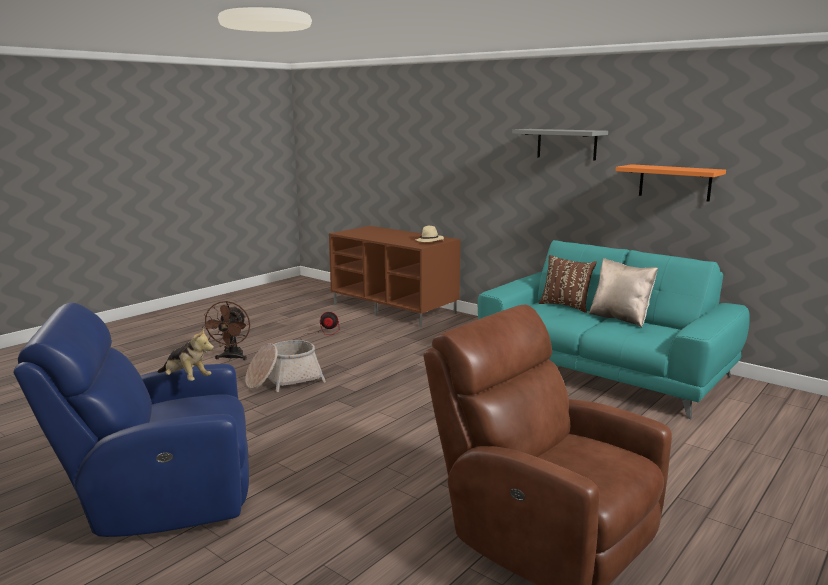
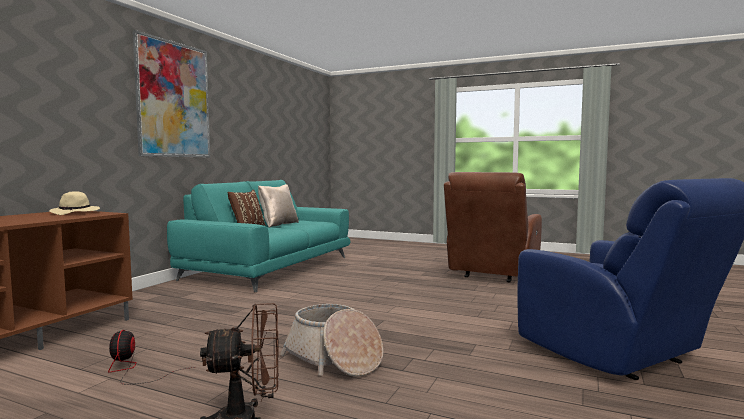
camera: 105 degrees left, 10 degrees down
plush toy [157,328,214,381] -> none
grey shelf [512,129,608,161] -> picture [133,30,210,157]
orange shelf [615,164,726,202] -> none

